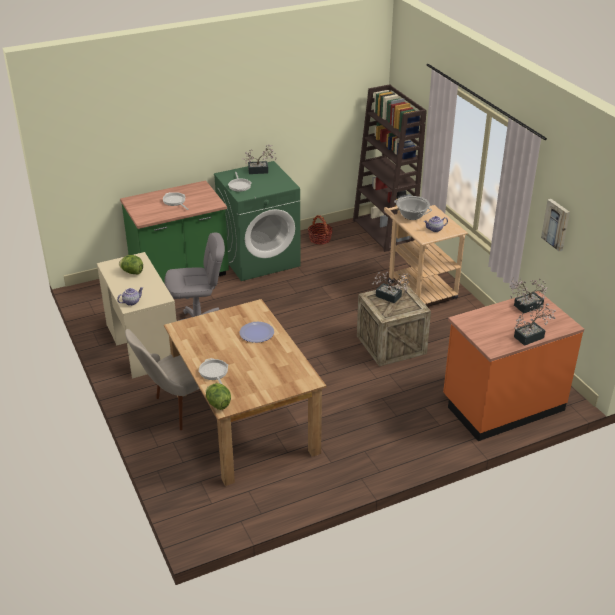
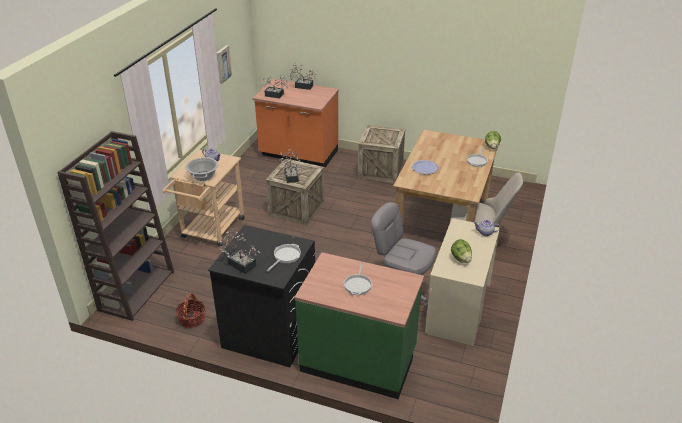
camera: 135 degrees left, 0 degrees up
green washing machine [214,161,301,281] -> black washing machine [208,225,315,367]
none -> crate [358,125,405,183]

